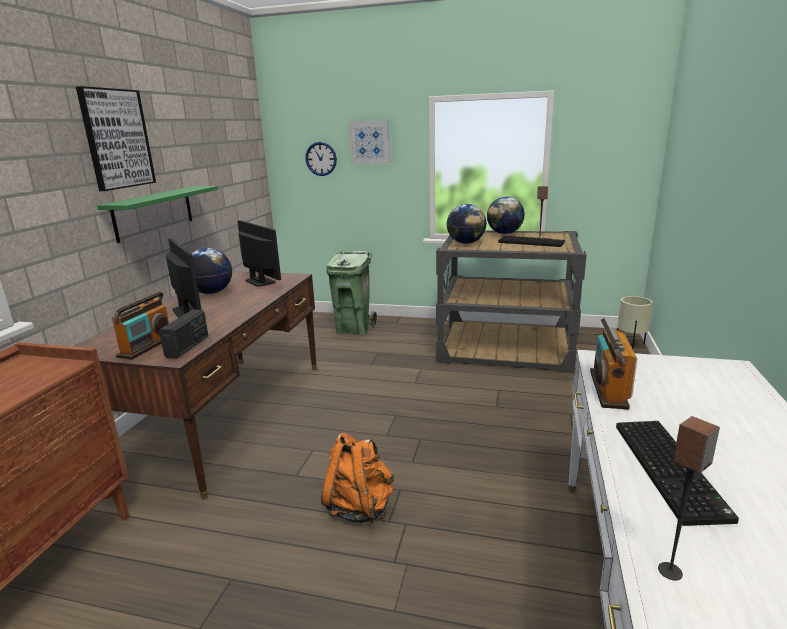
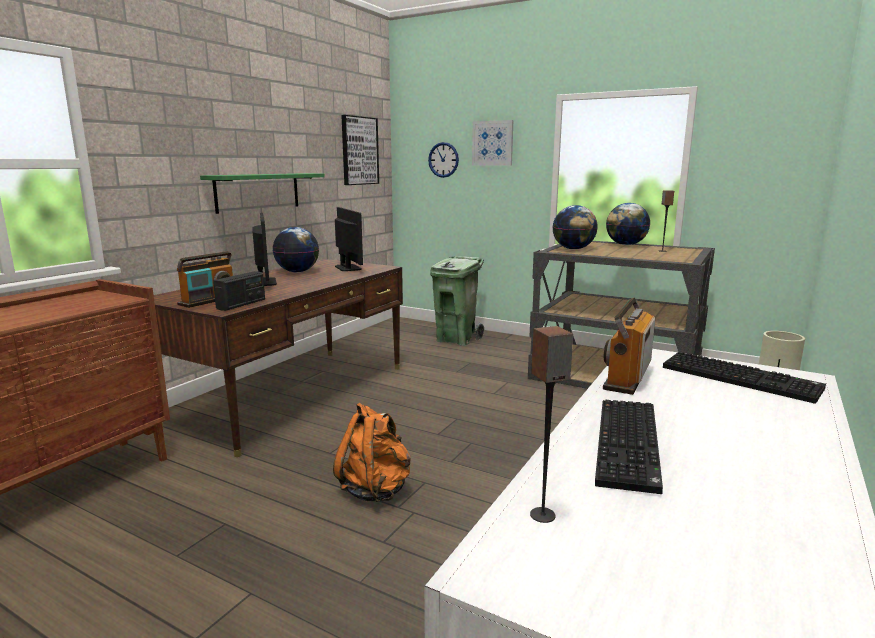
camera: 15 degrees right, 5 degrees down
picture [76,86,156,191] -> picture moved to [341,115,379,185]
keyboard [498,236,565,247] -> keyboard moved to [663,352,826,404]

